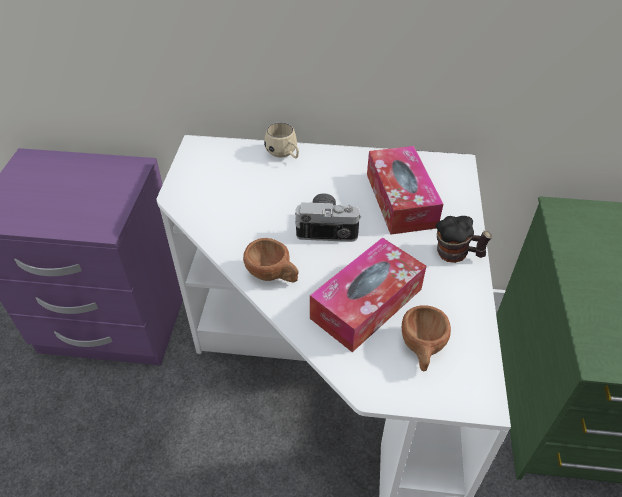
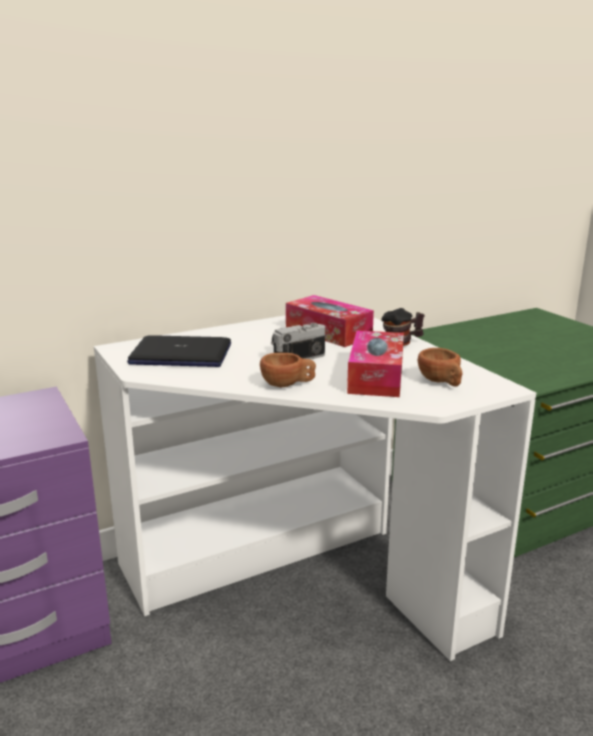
camera: 35 degrees left, 25 degrees down
beige mug [264,122,299,158] -> none
none -> laptop [127,335,231,367]

